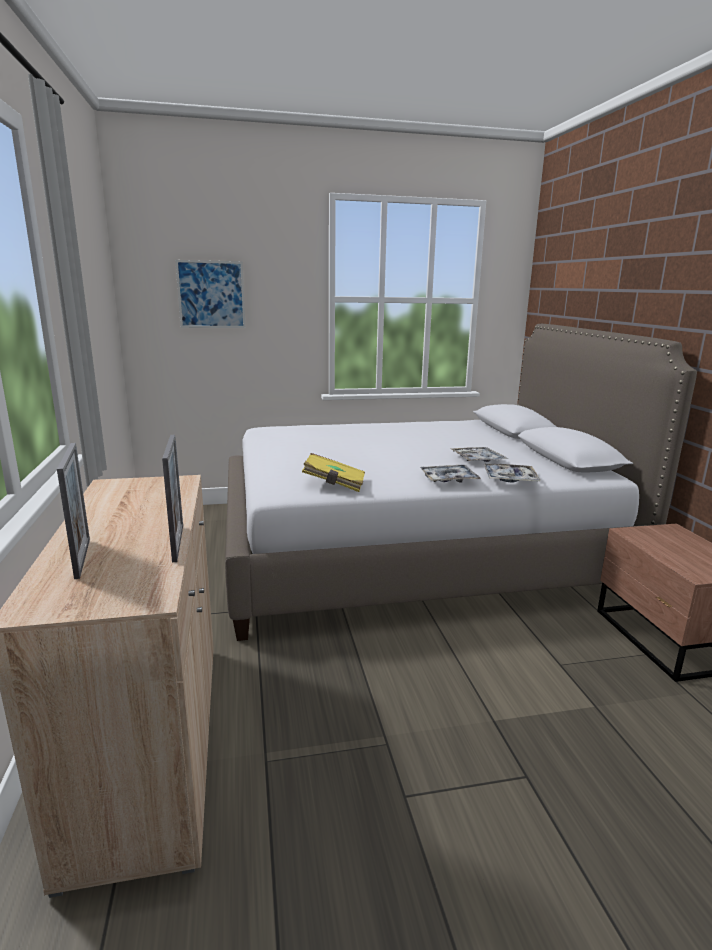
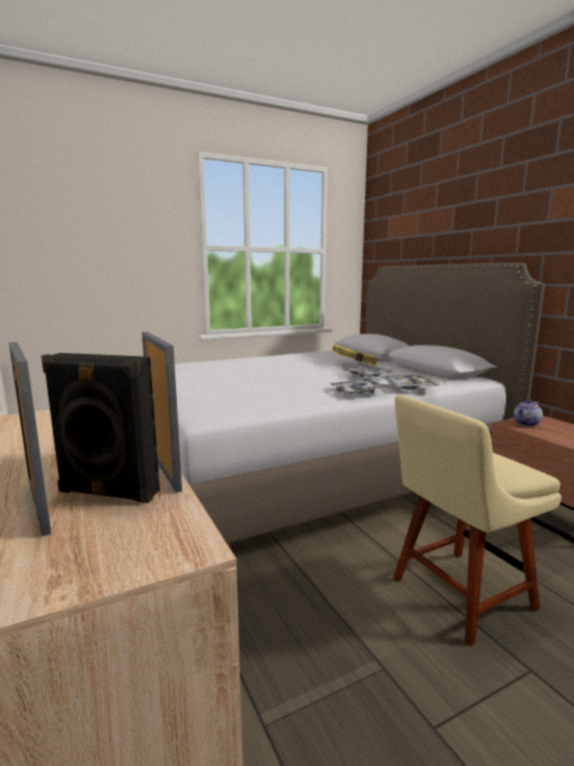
camera: 15 degrees left, 5 degrees down
picture [175,260,246,328] -> none
yellow book [302,453,365,492] -> yellow book moved to [332,345,379,366]
none -> black speaker [41,353,160,503]
none -> beige chair [393,395,561,646]
none -> teapot [514,400,543,427]

